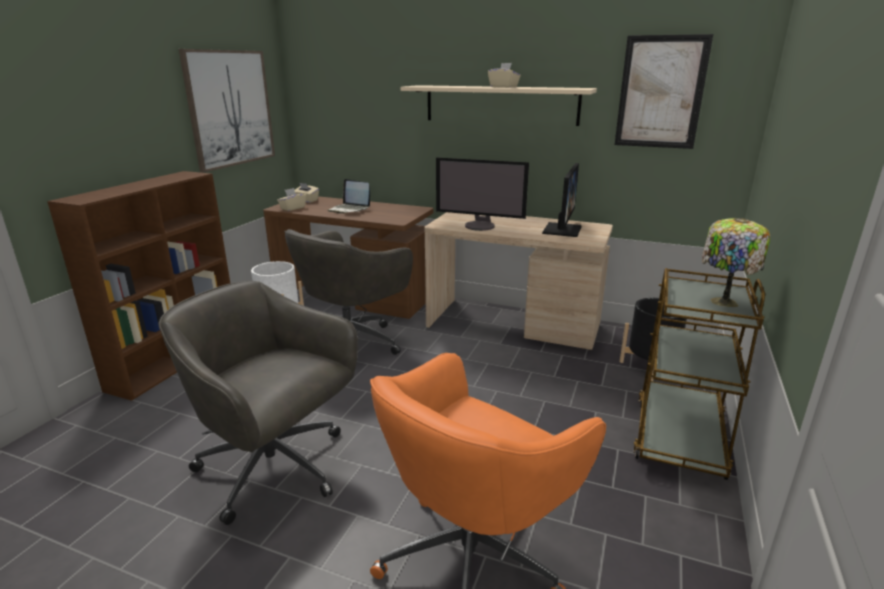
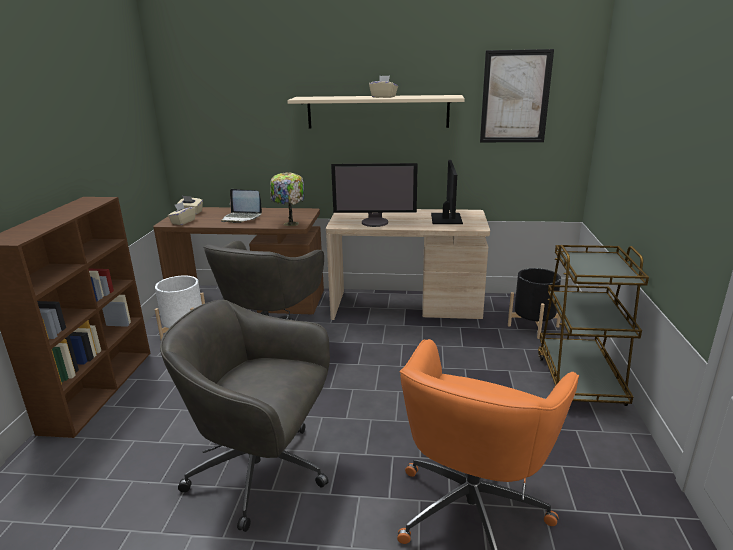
camera: 15 degrees left, 0 degrees up
picture [179,49,275,172] -> none
table lamp [702,218,770,307] -> table lamp moved to [270,172,304,226]

